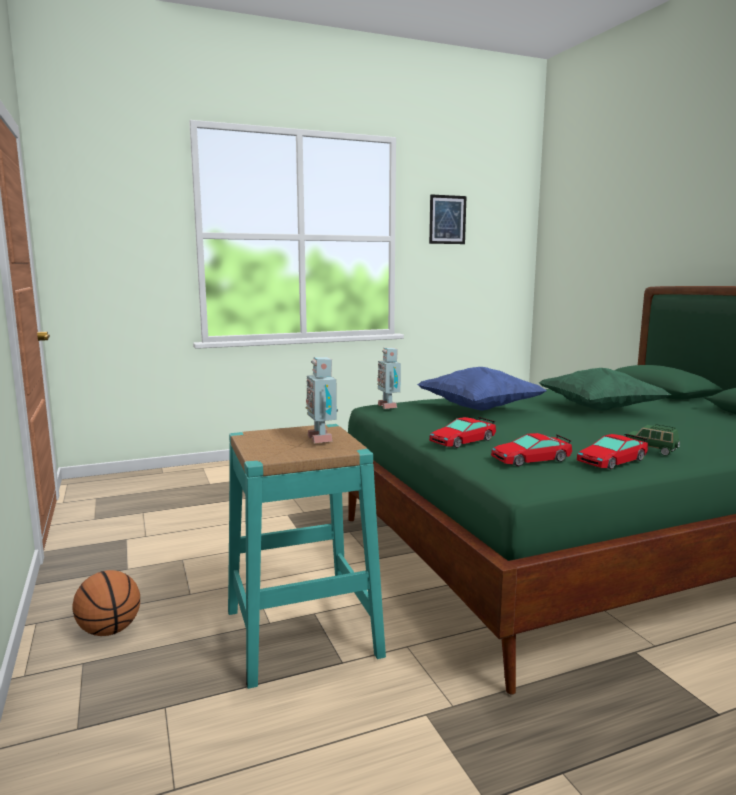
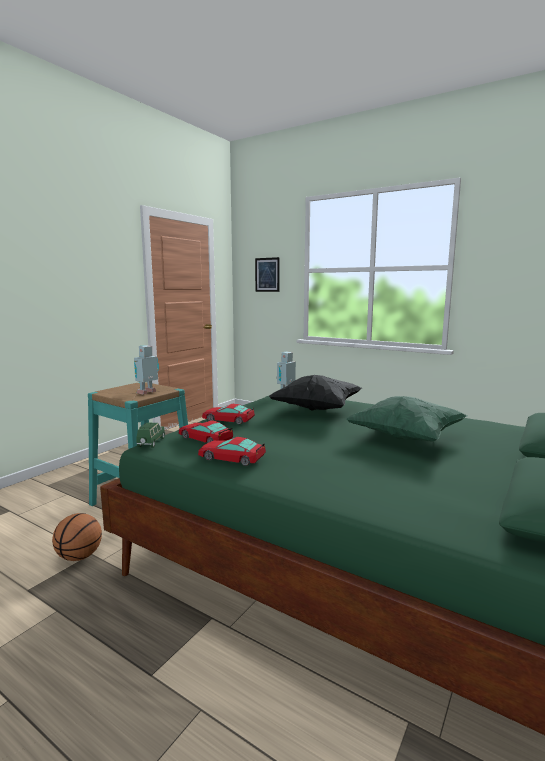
camera: 55 degrees right, 0 degrees up
basketball [73,570,140,636] -> basketball moved to [52,513,102,561]
blue pillow [417,367,547,411] -> black pillow [269,375,362,411]
picture [429,194,467,244] -> picture moved to [255,257,280,292]
green toy car [627,424,680,456] -> green toy car moved to [136,423,165,448]

